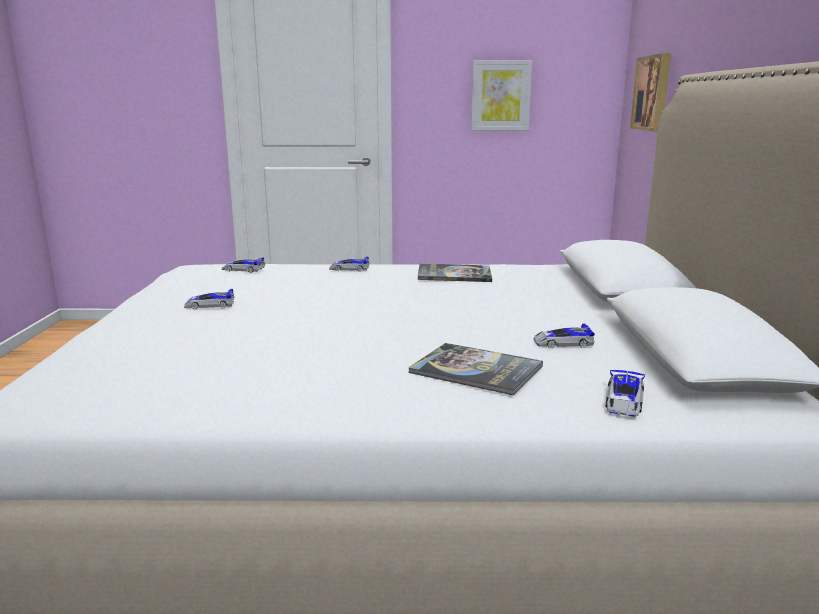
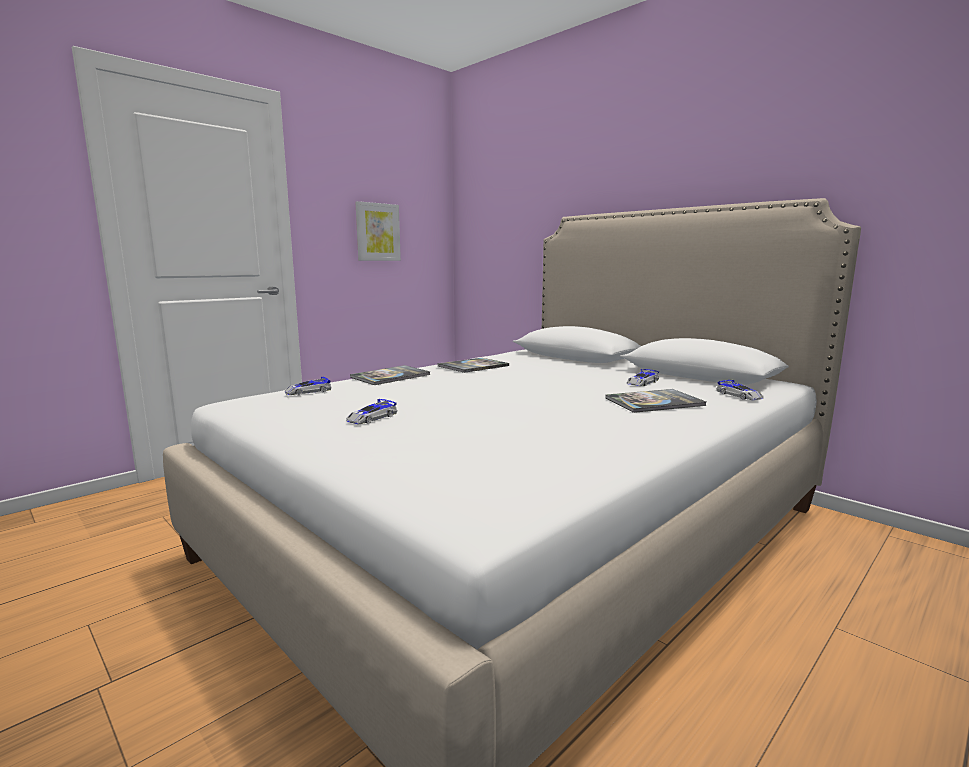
camera: 45 degrees left, 5 degrees down
toy car [329,257,370,272] -> book [350,365,430,385]
picture [630,53,671,131] -> none

